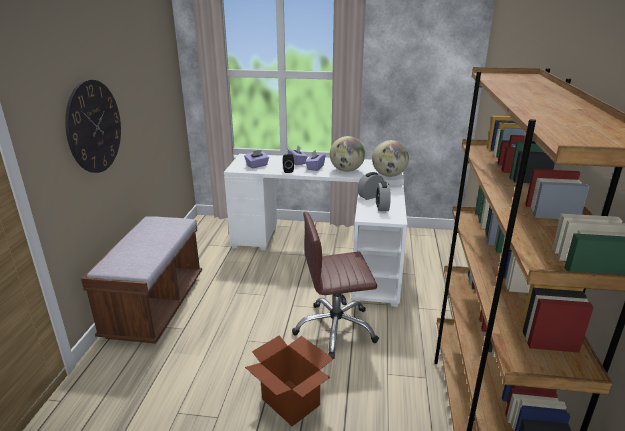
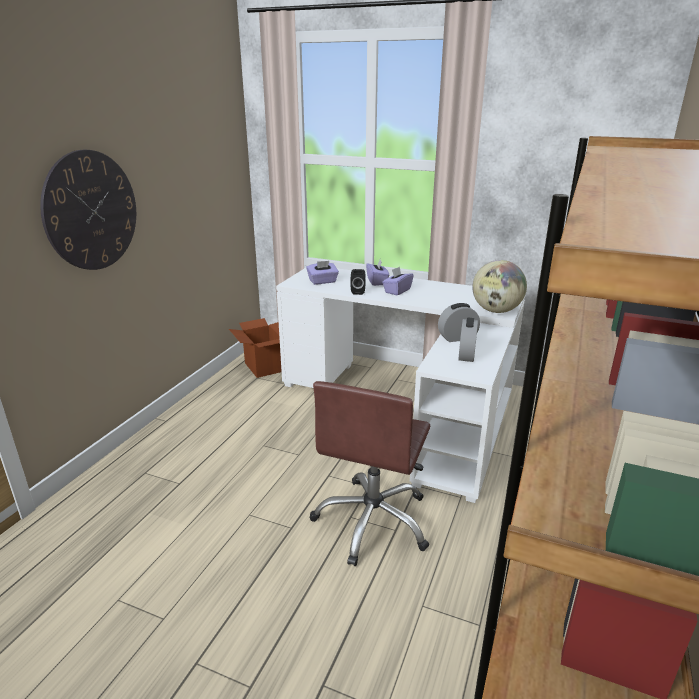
camera: 15 degrees right, 0 degrees up
brown bench [81,216,202,344] -> none
cardboard box [245,335,333,426] -> cardboard box moved to [229,318,282,378]
brown office chair [292,211,379,359] -> brown office chair turned 75 degrees counterclockwise [310,381,430,566]
globe [330,136,365,172] -> none

